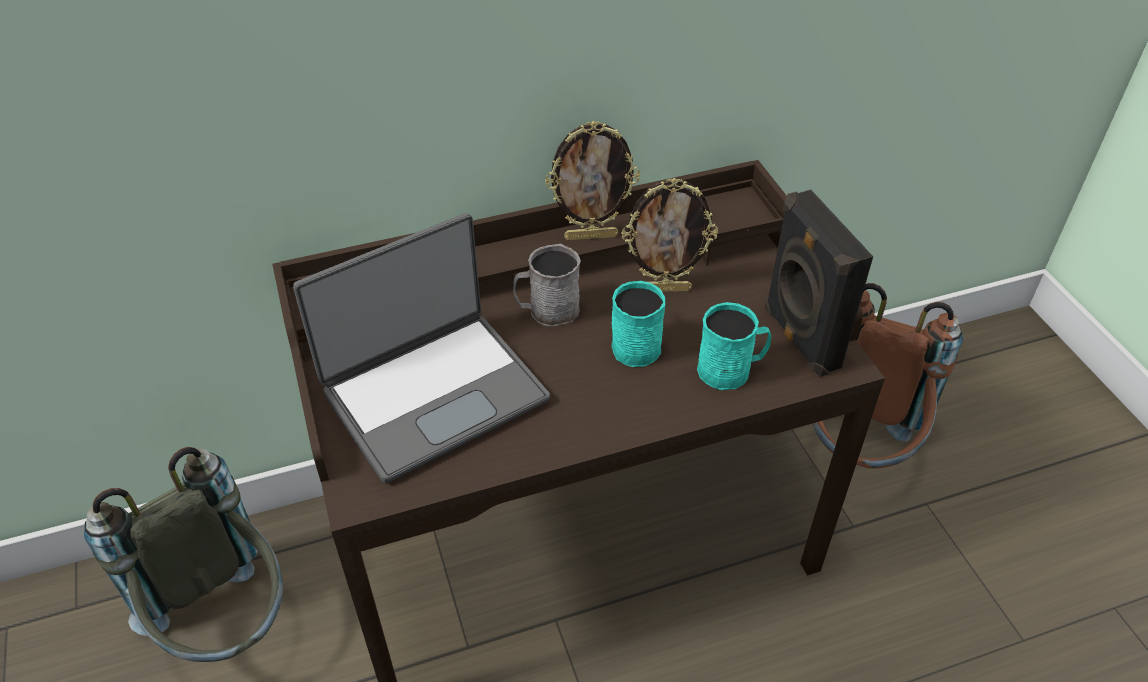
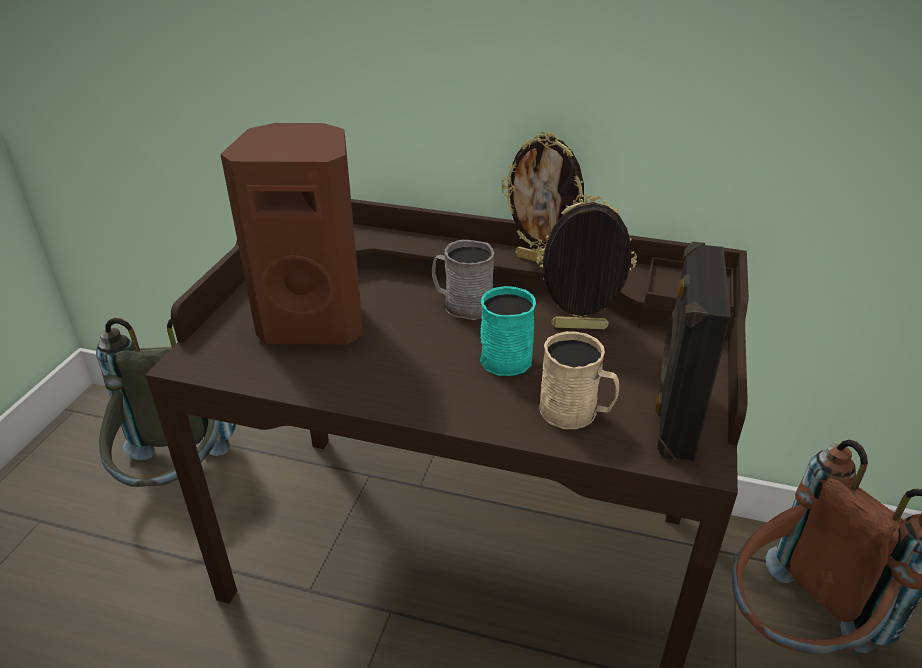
camera: 35 degrees right, 10 degrees down
laptop [293,213,550,483] -> brown speaker [220,123,362,345]
picture frame [621,177,718,292] -> picture frame turned 150 degrees clockwise [536,195,637,329]
turquoise mug [697,302,771,390] -> beige mug [539,331,619,429]

